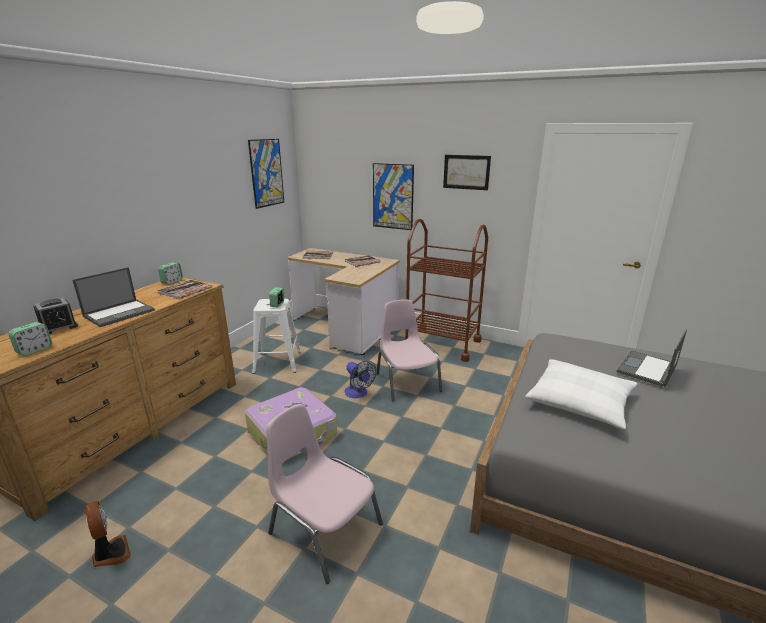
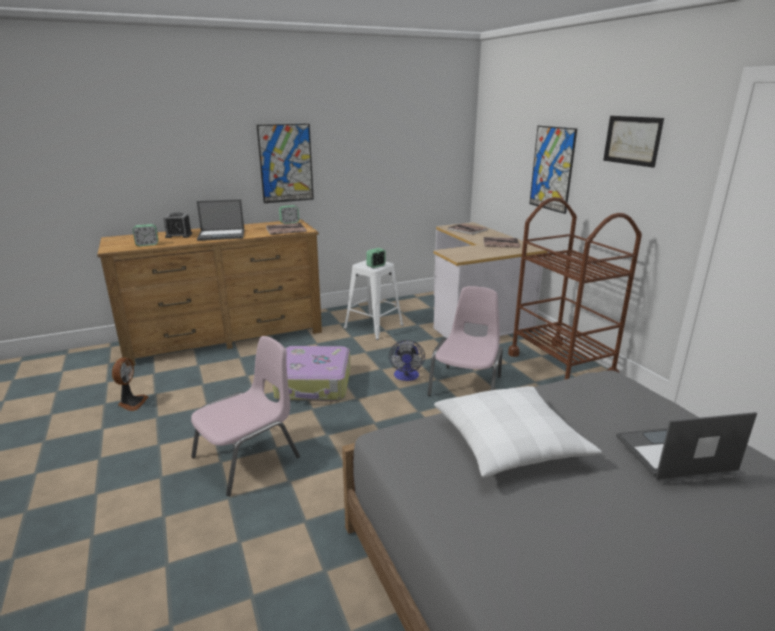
camera: 40 degrees right, 0 degrees up
picture [248,139,284,209] -> picture moved to [257,124,314,203]
pink chair [266,404,383,584] -> pink chair turned 60 degrees clockwise [191,336,300,496]

